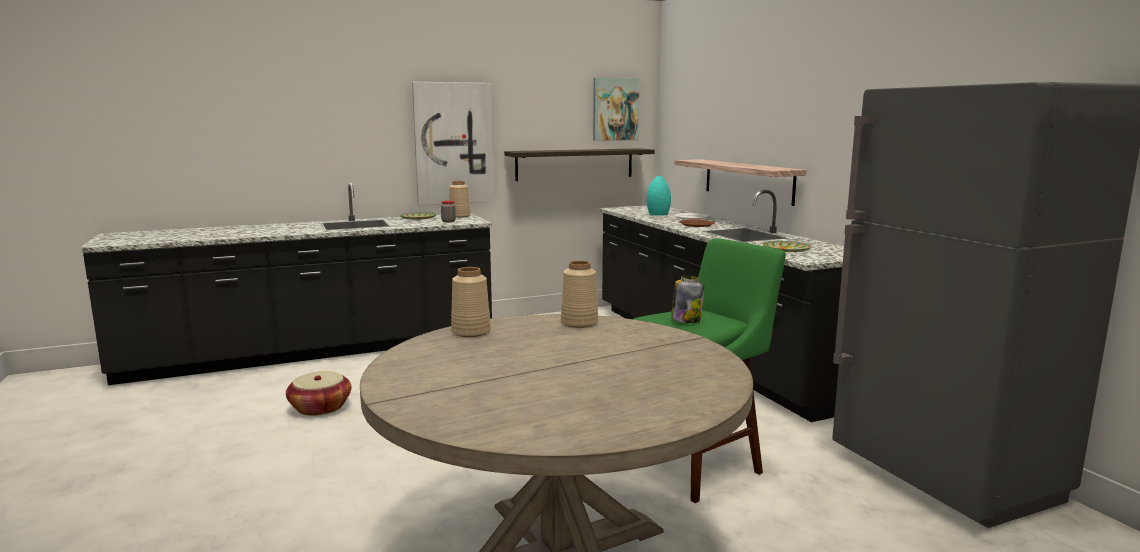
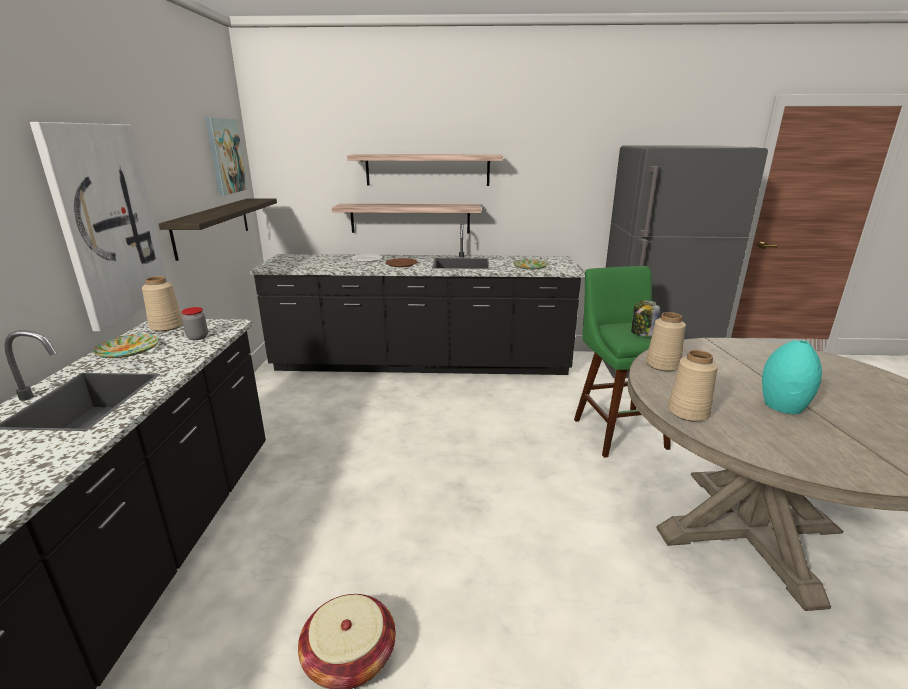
camera: 65 degrees left, 10 degrees up
turquoise vase [646,176,671,216] -> turquoise vase moved to [762,340,822,414]
none -> shelf [347,154,503,186]

